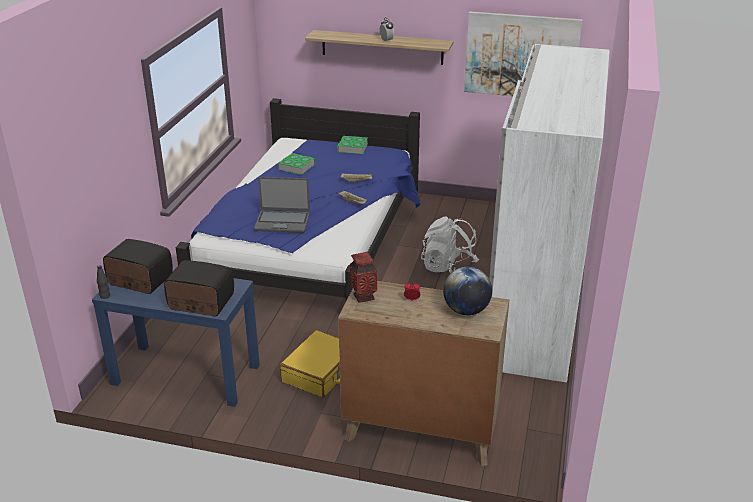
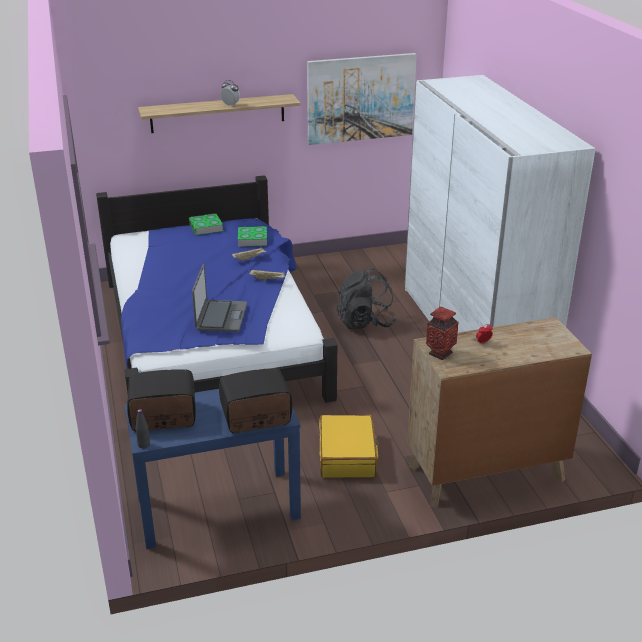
camera: 30 degrees left, 0 degrees up
laptop [254,177,310,233] -> laptop turned 60 degrees counterclockwise [192,264,247,332]
book [279,153,315,175] -> book moved to [238,226,267,247]
white backpack [421,217,479,274] -> black backpack [336,268,396,329]
globe [443,267,492,315] -> none

